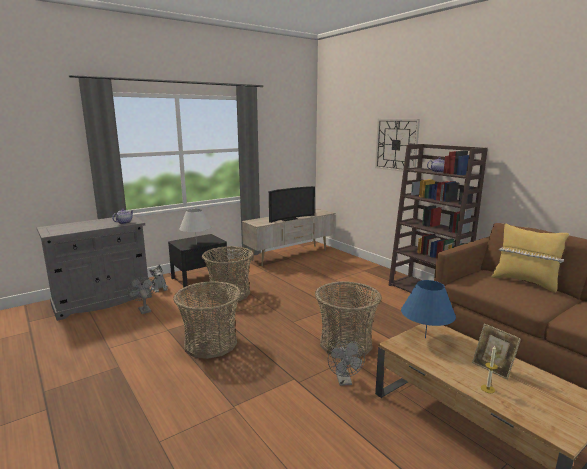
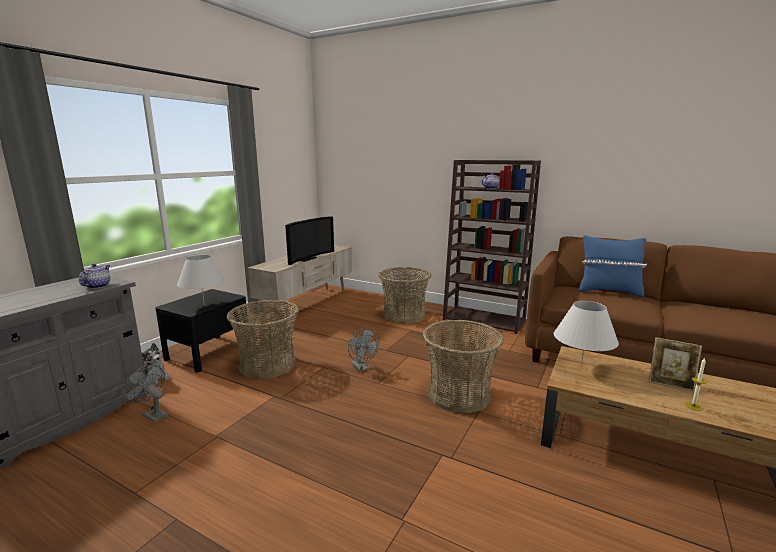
camera: 25 degrees left, 0 degrees up
basket [173,281,241,359] -> basket moved to [378,267,431,324]
grey fan [328,340,365,386] -> grey fan moved to [348,328,379,372]
wall clock [375,119,420,173] -> none
blue table lamp [401,280,456,339] -> white table lamp [554,301,619,368]
yellow pillow [491,223,569,293] -> blue pillow [578,235,647,298]

